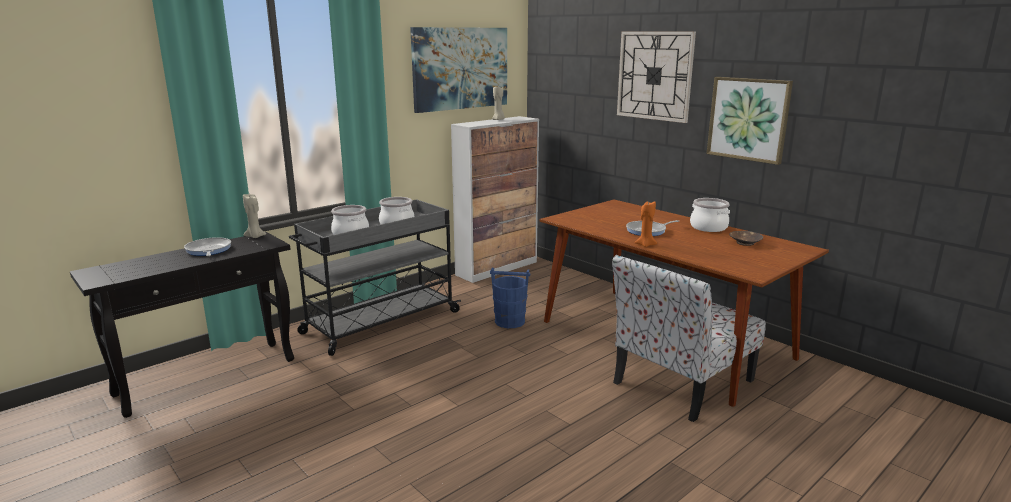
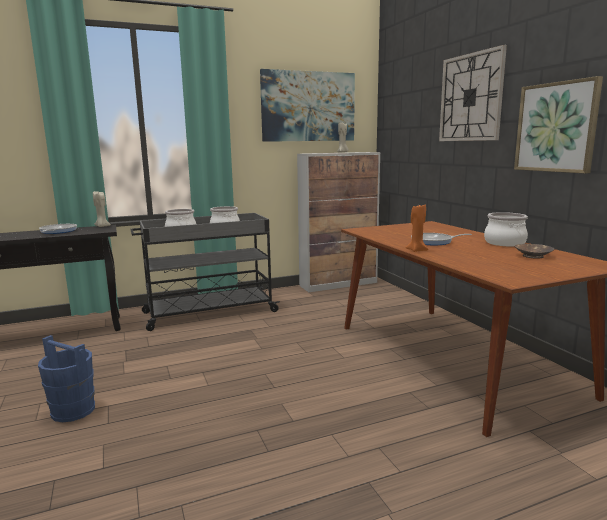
camera: 20 degrees right, 5 degrees down
blue bucket [490,268,530,328] -> blue bucket moved to [38,335,95,422]
chair [612,255,766,422] -> none

